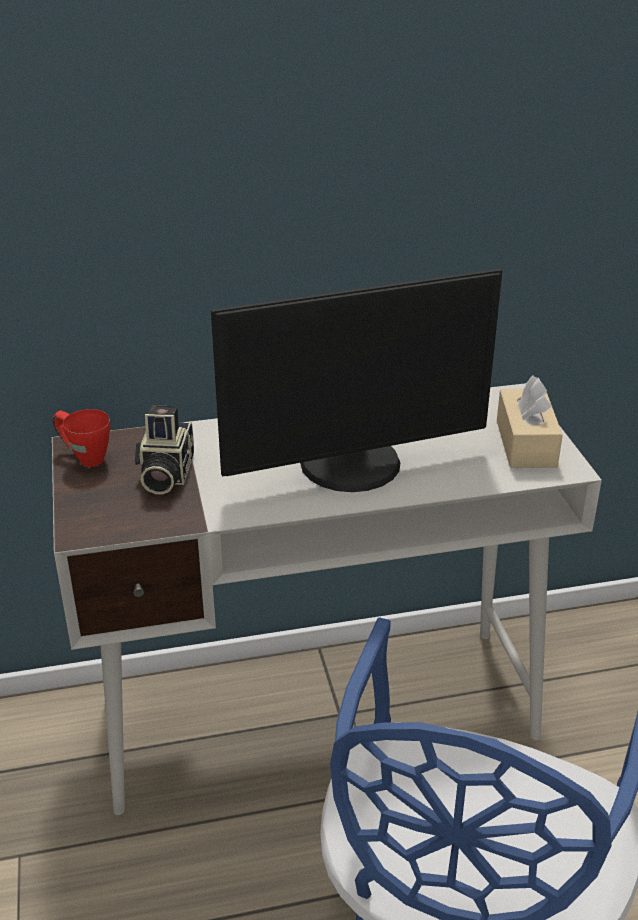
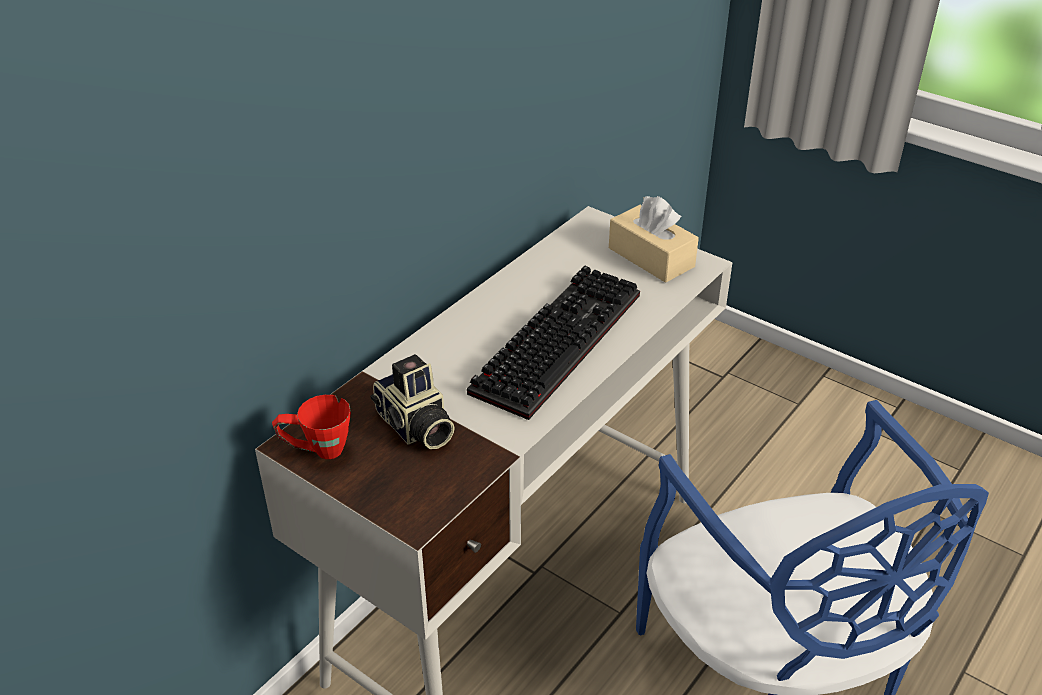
camera: 40 degrees left, 5 degrees up
monitor [211,269,502,492] -> keyboard [467,265,640,420]

